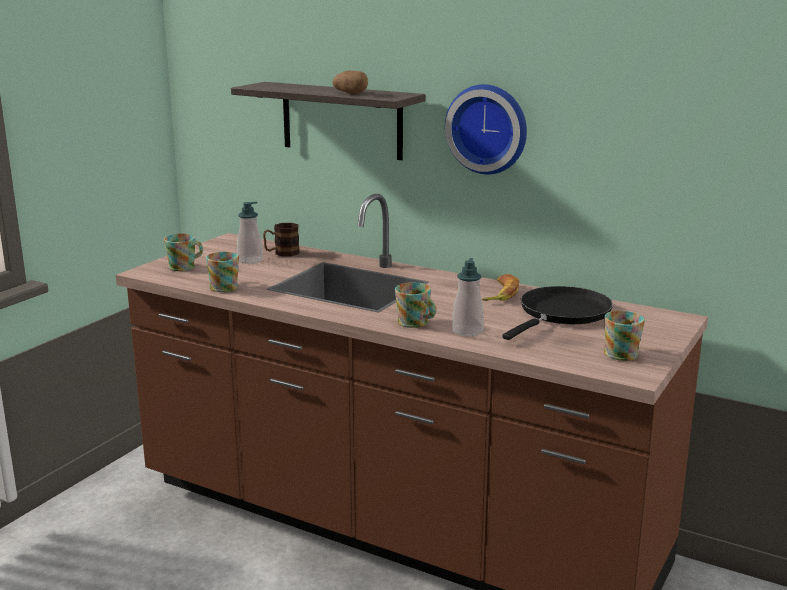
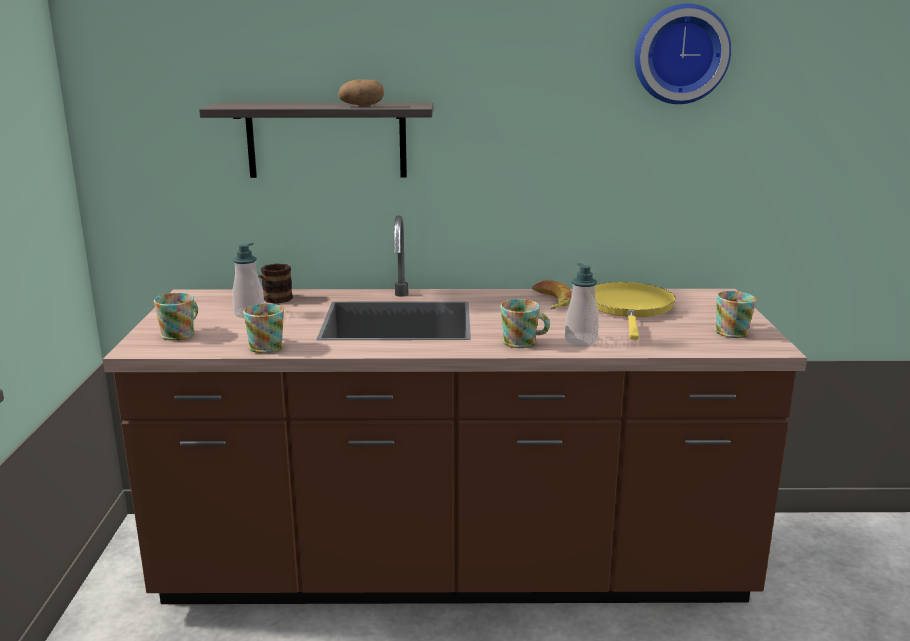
camera: 30 degrees left, 0 degrees up
wall clock [445,84,527,174] -> wall clock moved to [634,3,731,104]
black frying pan [502,286,613,340] -> yellow frying pan [595,282,676,340]

